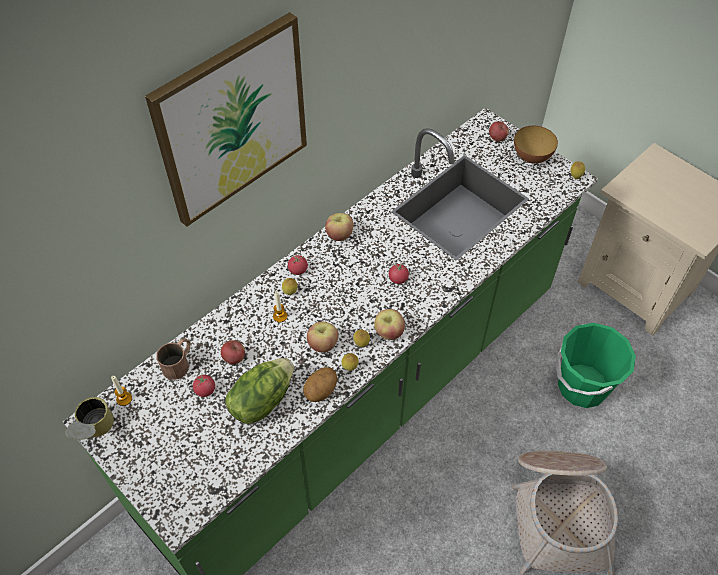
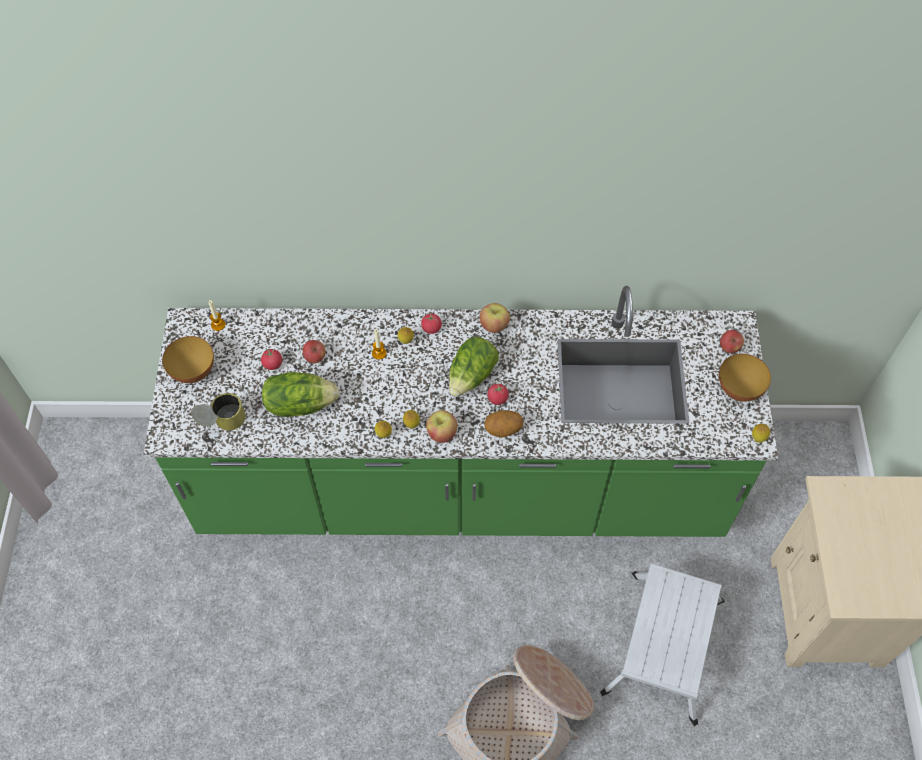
camera: 45 degrees right, 5 degrees up
can [65,397,114,440] -> can moved to [191,393,246,431]
picture [145,12,307,227] -> none
brown mug [156,338,190,380] -> none
potato [303,367,337,402] -> potato moved to [484,410,523,438]
apple [307,322,339,352] -> none
green bucket [556,323,636,408] -> white step ladder [600,564,725,726]
none -> bowl [162,336,214,383]
none -> lettuce [449,337,499,397]

